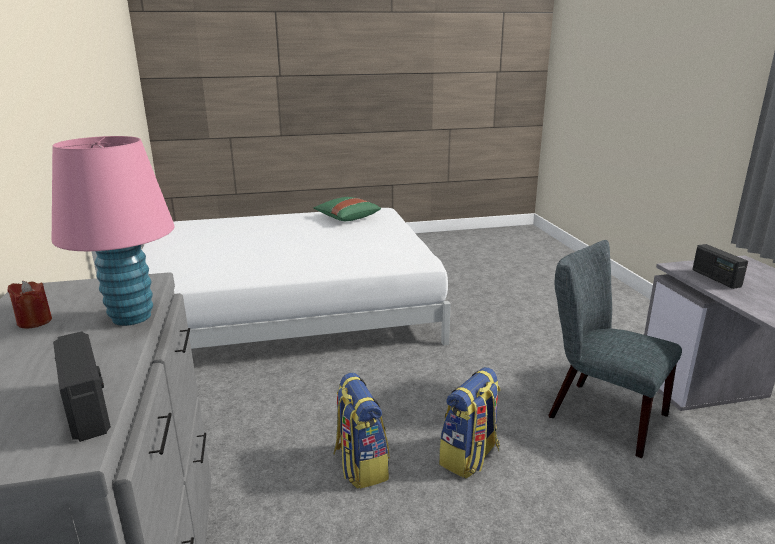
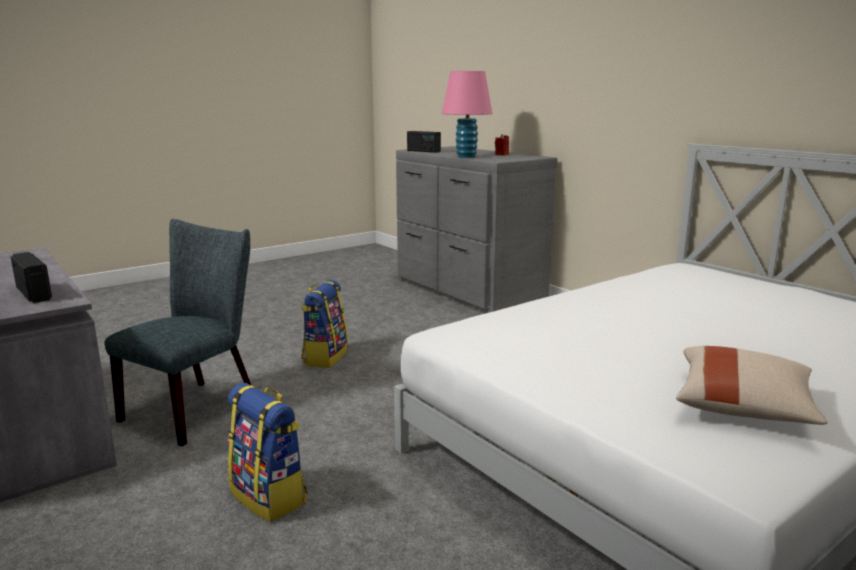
camera: 155 degrees right, 5 degrees down
green pillow [313,197,381,221] -> beige pillow [676,346,827,425]
backpack [333,372,389,489] -> backpack moved to [227,383,307,522]
grey chair [549,240,682,458] -> grey chair turned 75 degrees counterclockwise [105,219,251,446]

